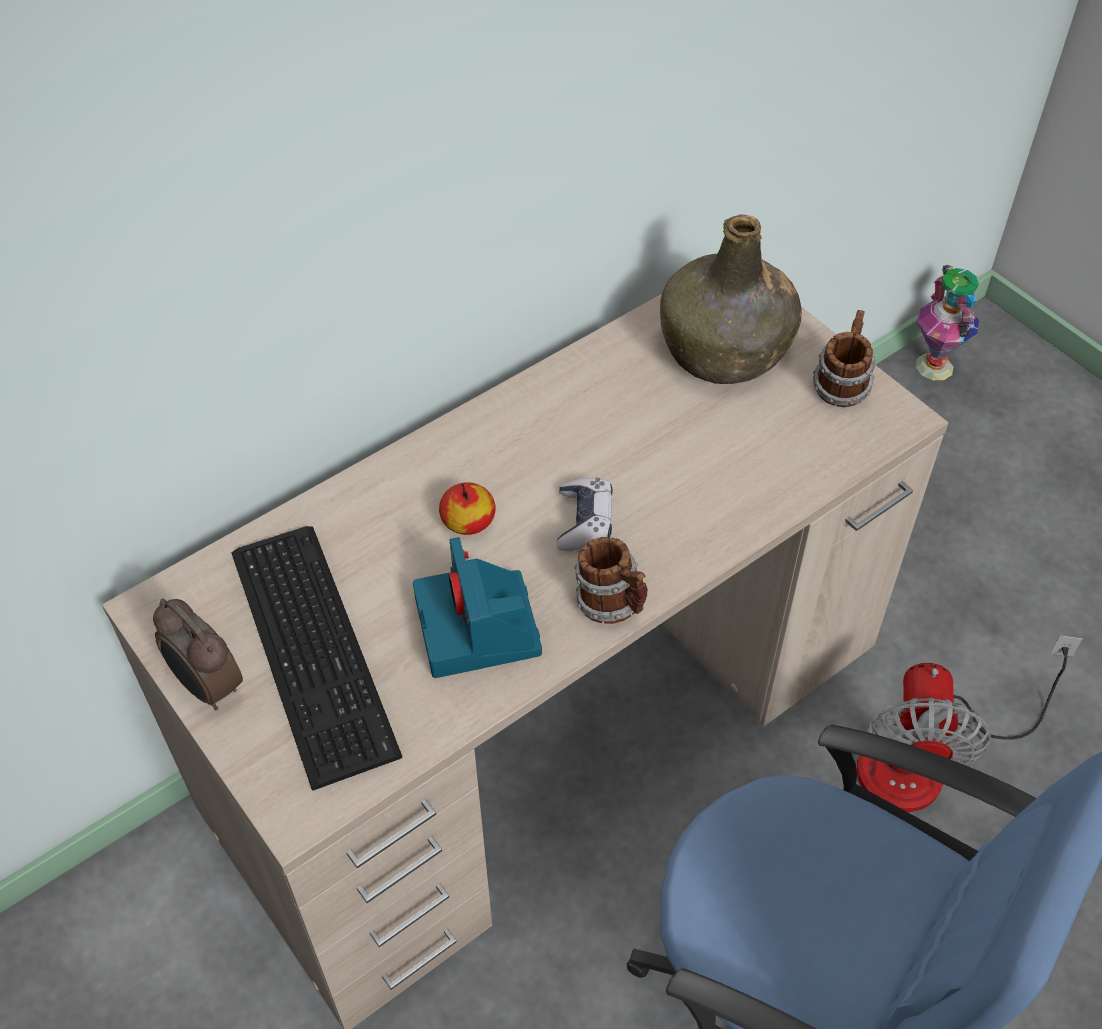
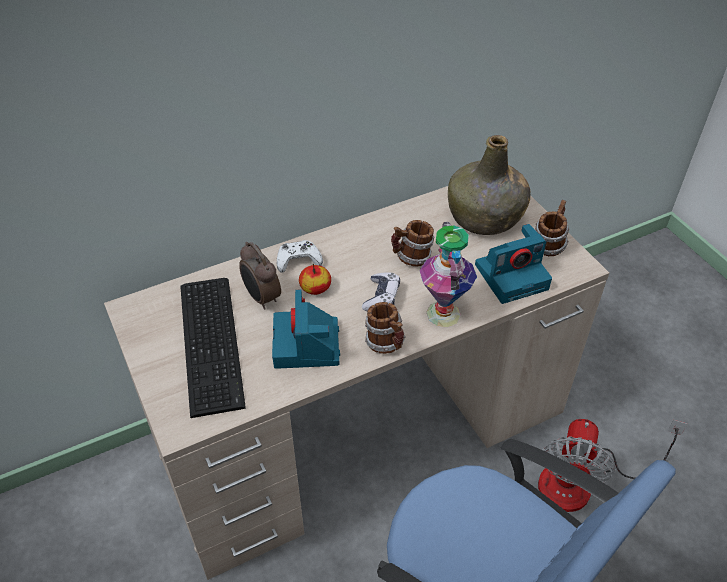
camera: 10 degrees right, 5 degrees down
alarm clock [153,599,243,710] -> alarm clock moved to [239,242,281,310]
vase [915,265,979,380] -> vase moved to [419,222,477,327]
none -> white game controller [277,240,323,273]
none -> mug [391,220,434,267]
none -> camera [475,224,552,304]

